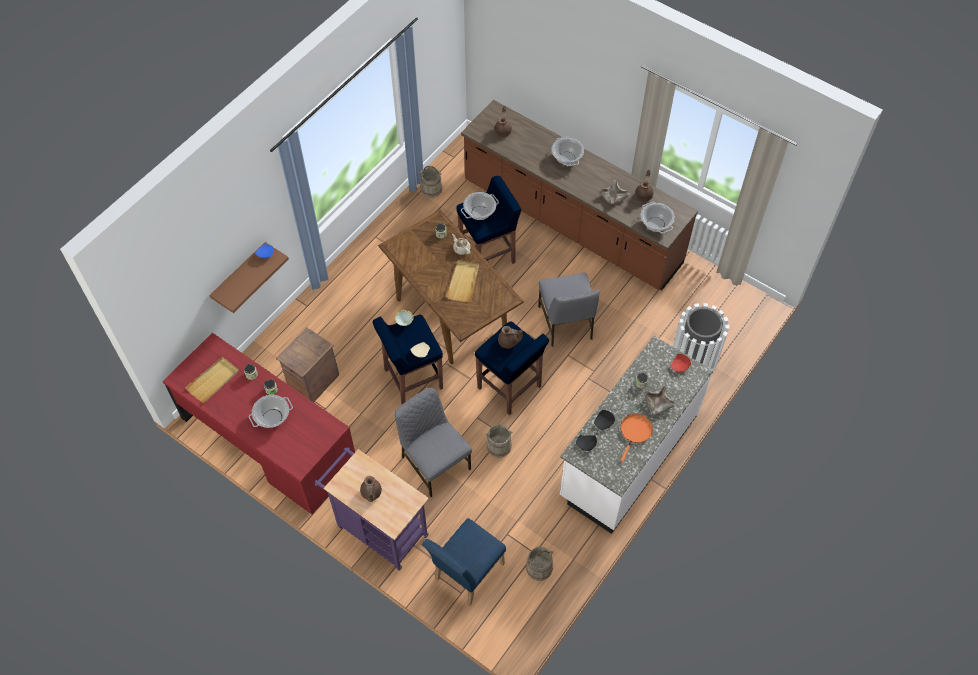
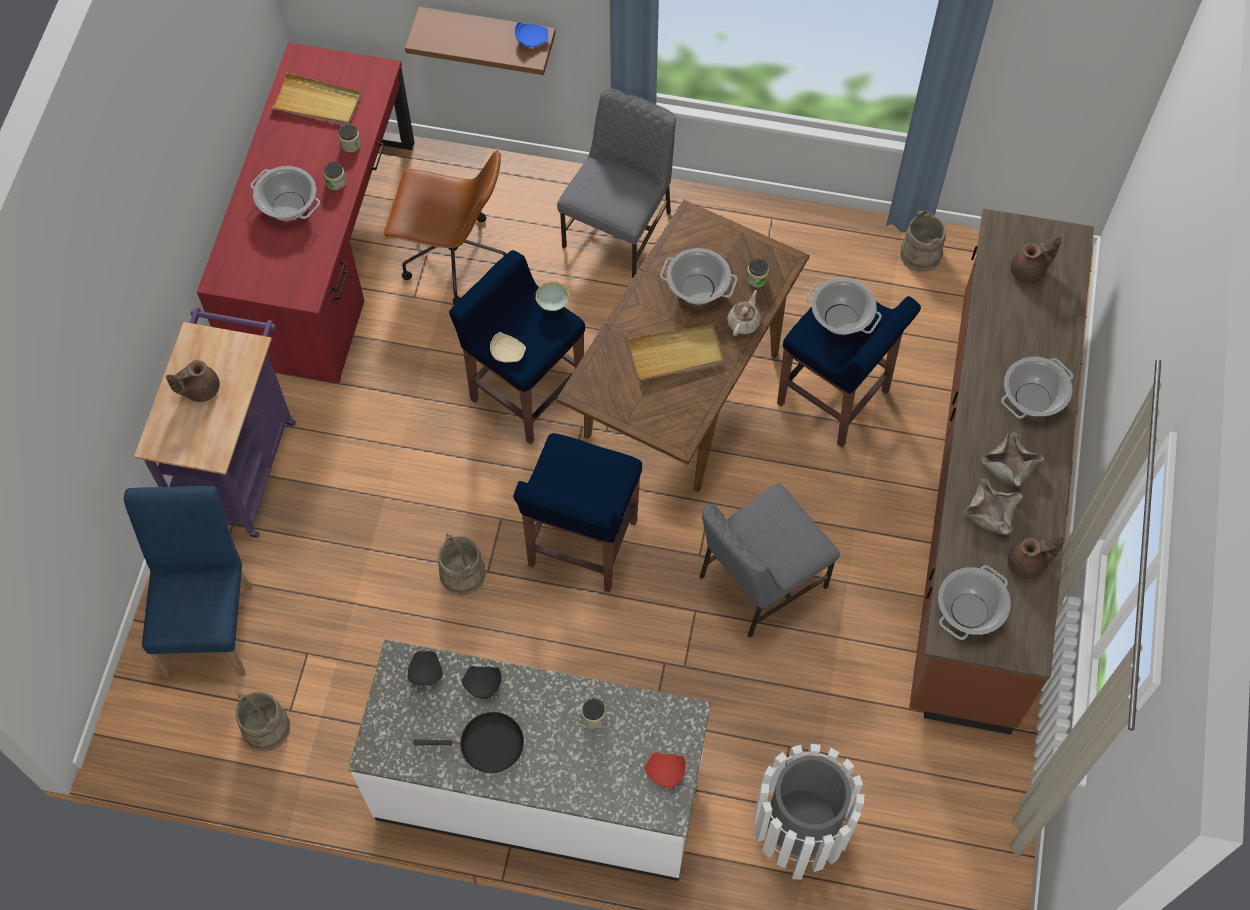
camera: 65 degrees right, 5 degrees up
crate [276,327,339,402] -> brown office chair [383,150,506,305]
grey chair [395,388,472,497] -> grey chair moved to [557,89,676,278]
blue chair [422,518,506,605] -> blue chair turned 75 degrees clockwise [124,486,252,678]
brown teapot [498,326,523,349] -> none
orange frying pan [620,414,653,462] -> black frying pan [413,712,524,773]
beige bowl [644,386,676,415] -> beige bowl moved to [981,431,1044,487]
none -> cooking pot [660,248,737,304]

